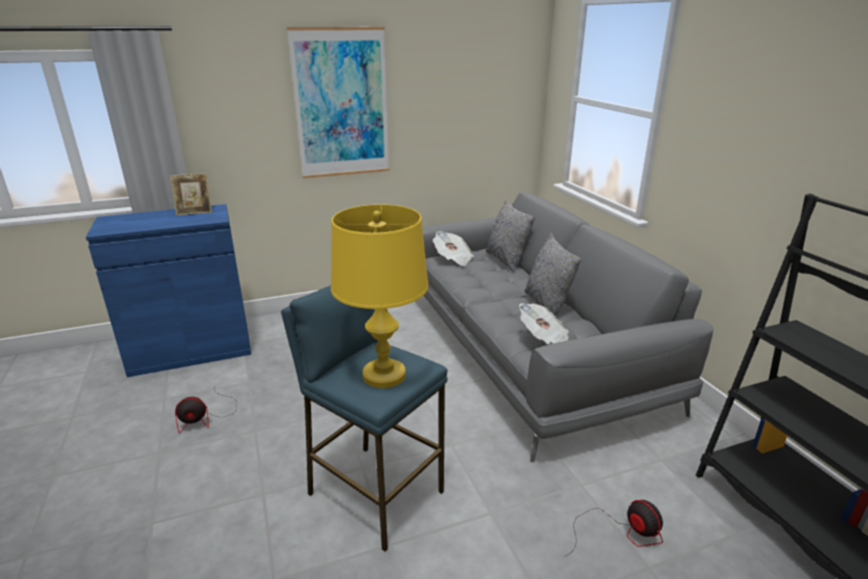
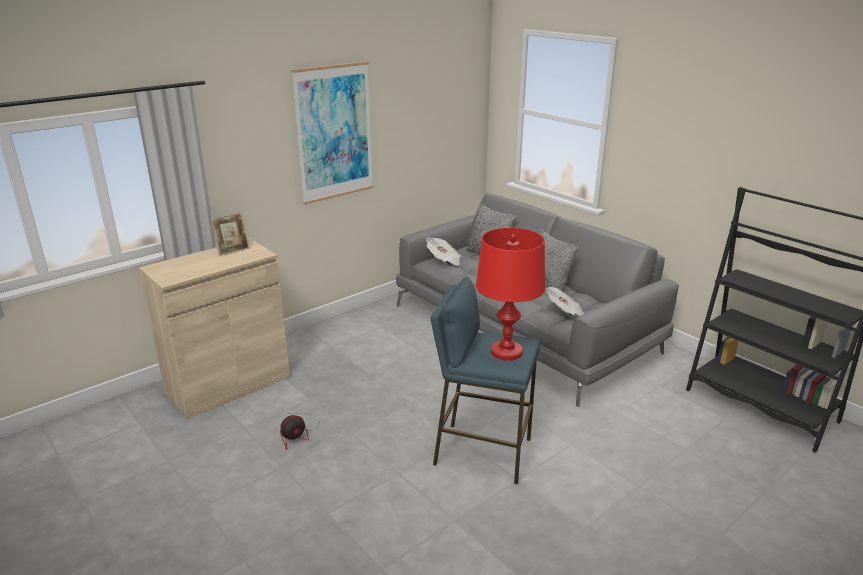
camera: 20 degrees left, 0 degrees up
blue cabinet [86,204,251,377] -> beige cabinet [139,238,290,419]
yellow table lamp [331,204,429,388] -> red table lamp [476,228,546,361]
fan [564,500,663,557] -> none

